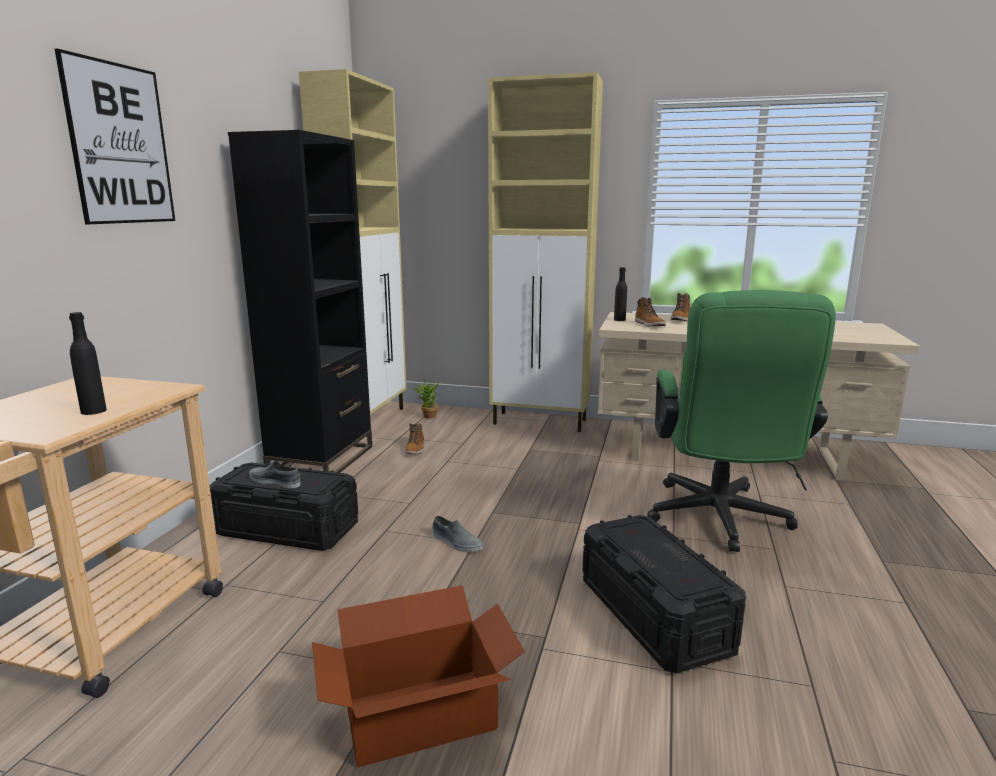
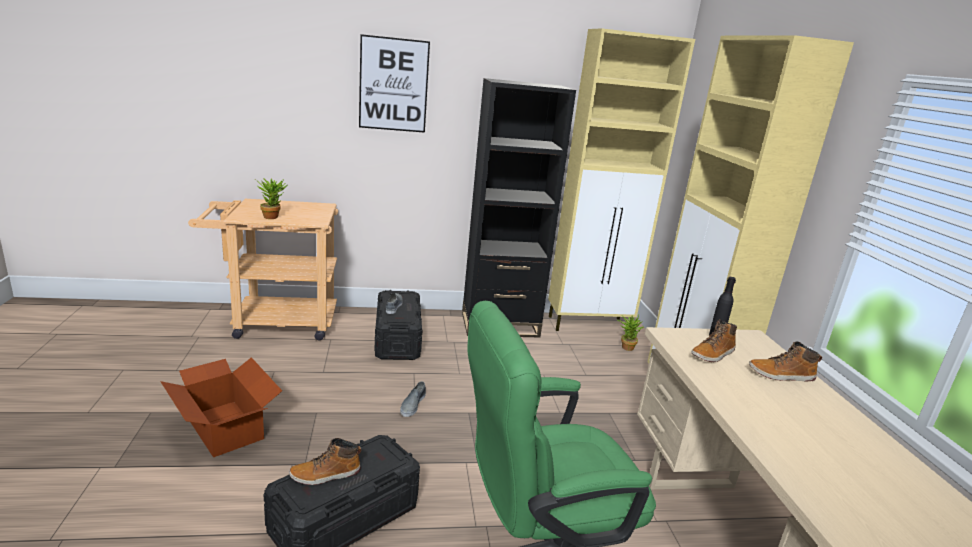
camera: 65 degrees right, 5 degrees up
black bottle [69,312,107,415] -> potted plant [254,178,287,219]
boot [405,423,425,454] -> boot moved to [289,438,361,485]

